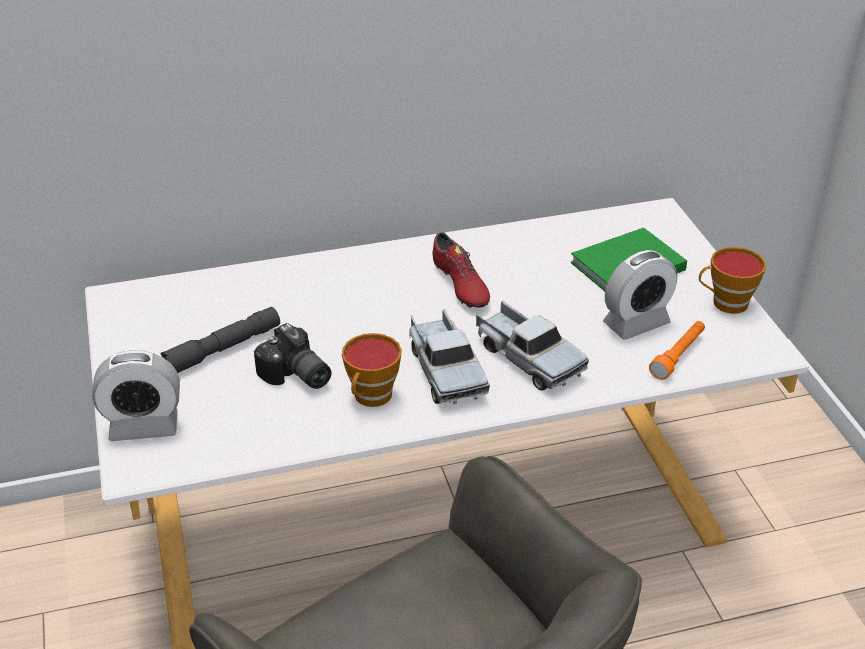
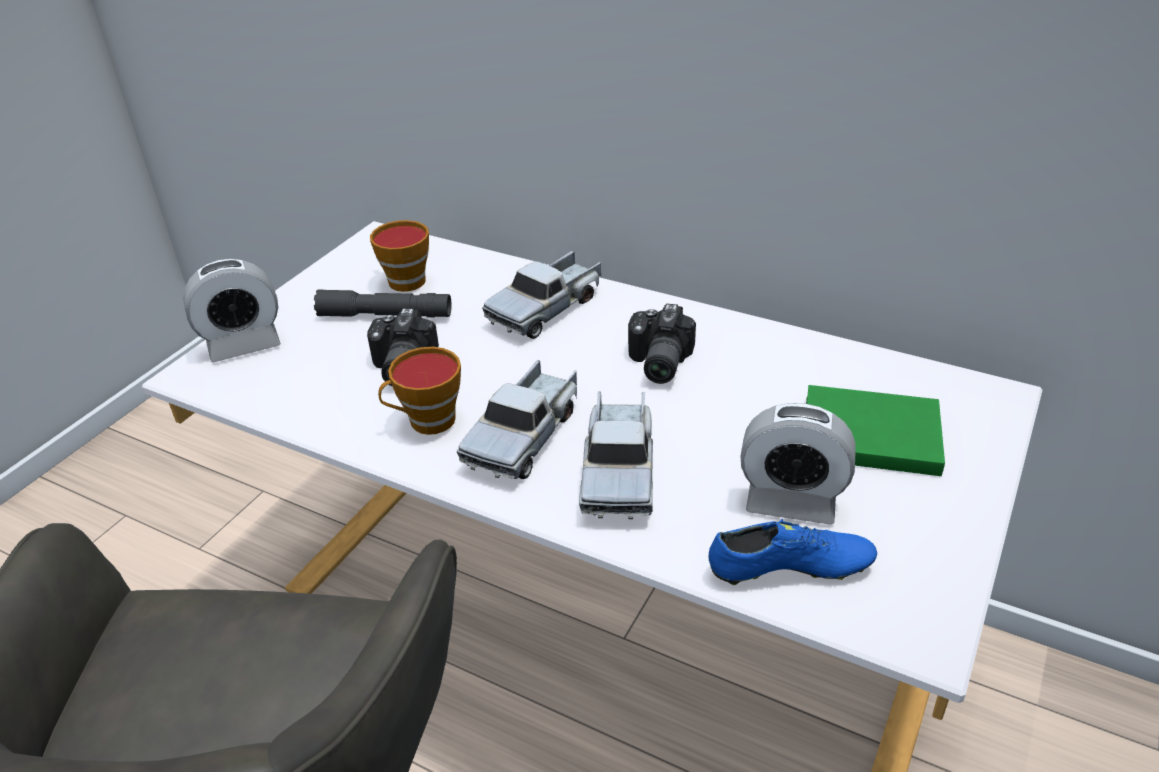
camera: 45 degrees right, 0 degrees up
alarm clock [92,350,180,441] -> alarm clock turned 60 degrees counterclockwise [183,259,281,362]
red shoe [433,232,490,308] -> camera [628,304,696,384]
orange flashlight [649,321,705,380] -> blue shoe [709,519,877,585]
cup [699,247,767,314] -> cup moved to [370,220,429,292]
none -> toy truck [482,251,601,339]

